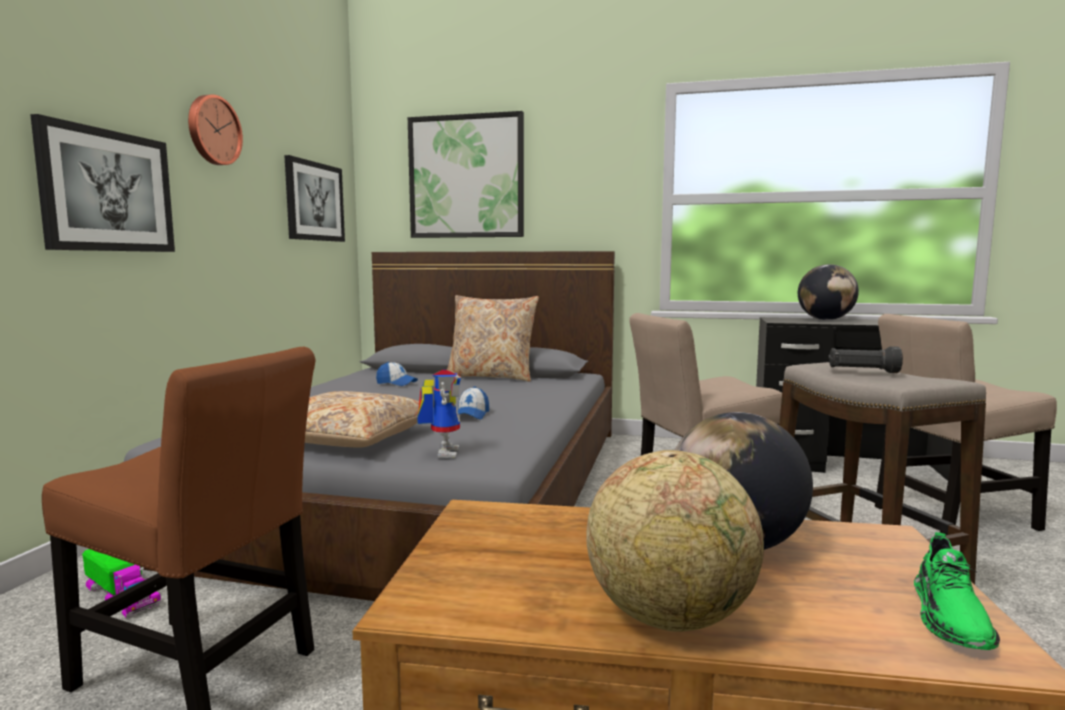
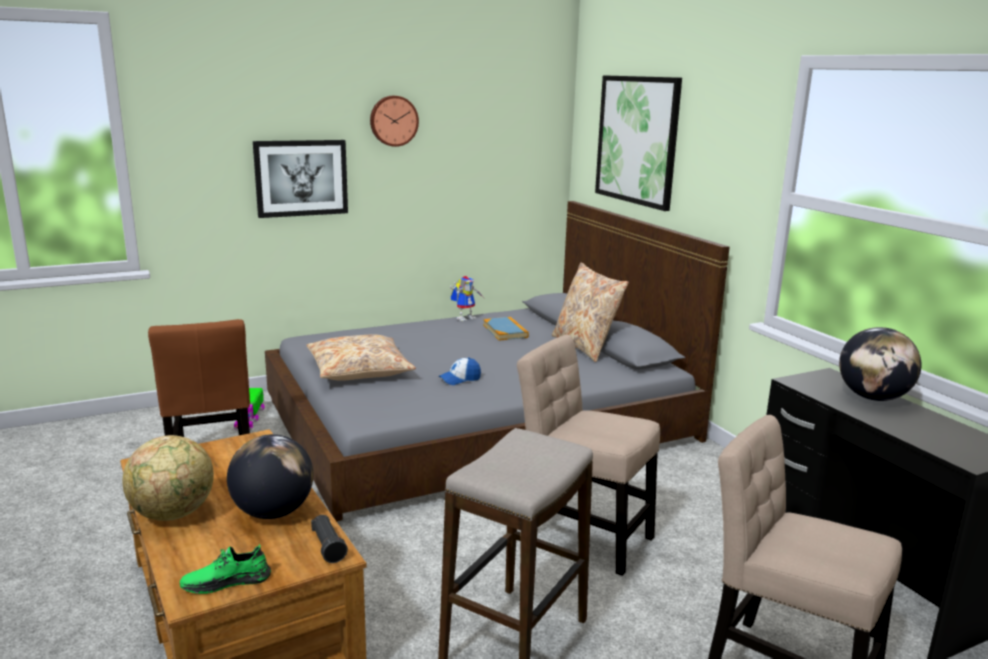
camera: 50 degrees right, 10 degrees up
picture [284,155,345,242] -> none
cap [376,362,418,386] -> book [483,317,529,341]
toy robot [417,369,461,458] -> toy robot moved to [450,276,483,322]
black flashlight [828,346,903,373] -> black flashlight moved to [311,515,348,563]

